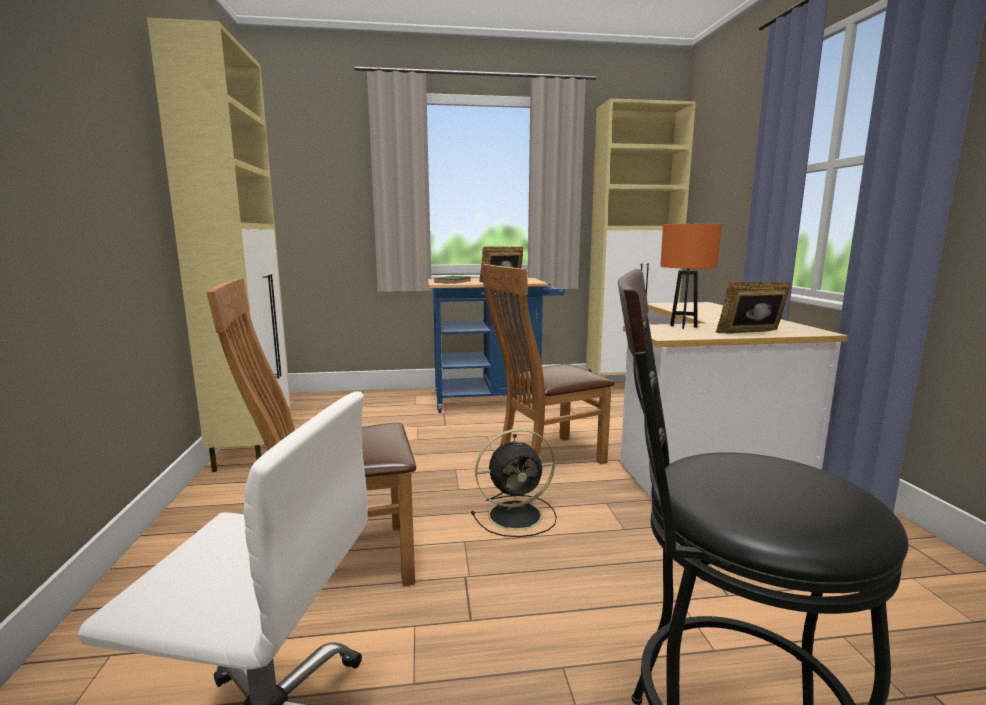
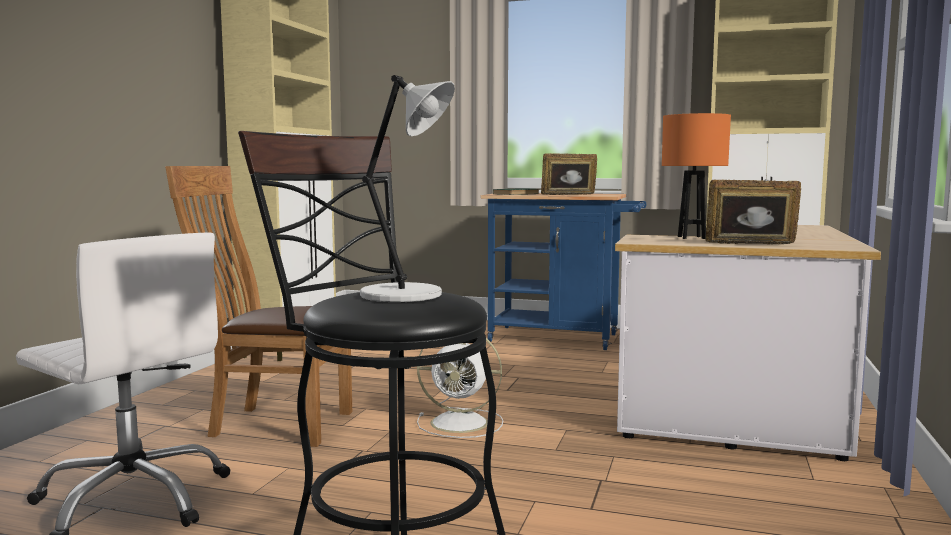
camera: 25 degrees right, 5 degrees down
black fan [471,429,557,537] -> white fan [417,338,503,438]
brown chair [481,264,615,464] -> none
none -> grey table lamp [360,75,455,302]

